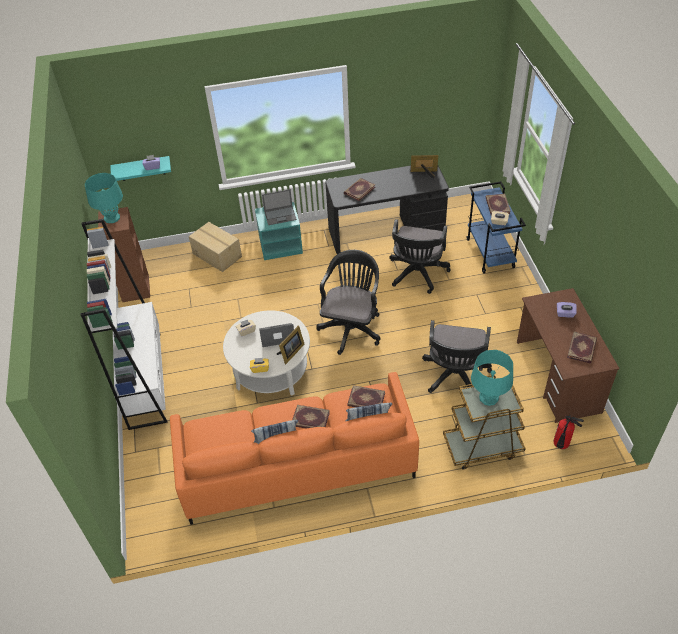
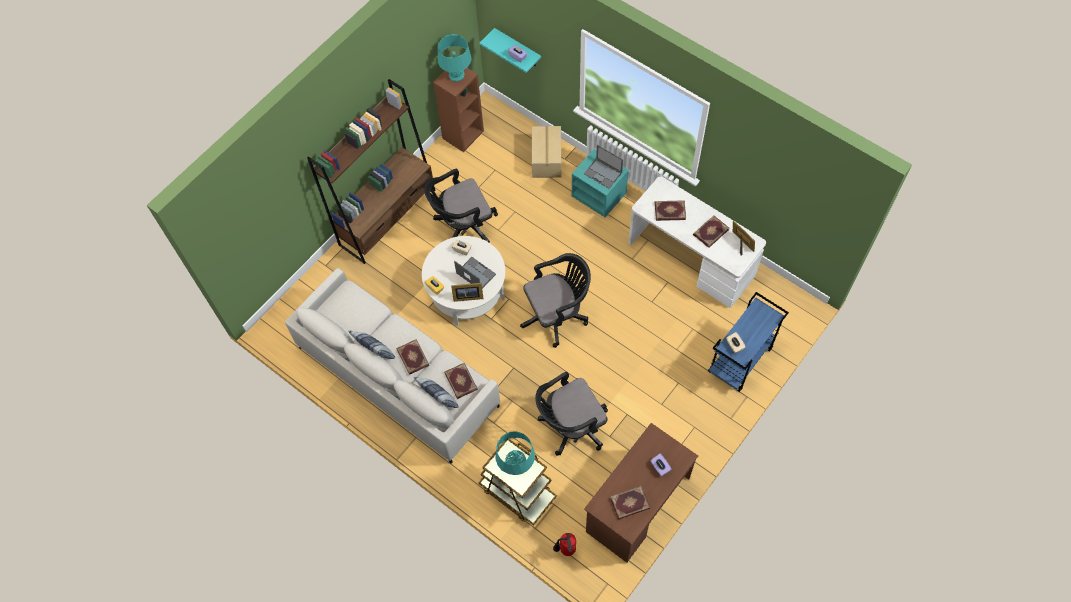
camera: 50 degrees right, 15 degrees up
white bookcase [80,219,167,430] -> brown bookcase [307,79,435,264]
orange sofa [170,372,419,525] -> grey sofa [285,268,500,463]
black desk [325,166,449,254] -> white desk [628,177,766,308]
black office chair [389,219,451,294] -> black office chair moved to [424,169,498,243]
book [485,194,511,216] -> book moved to [693,216,729,248]

